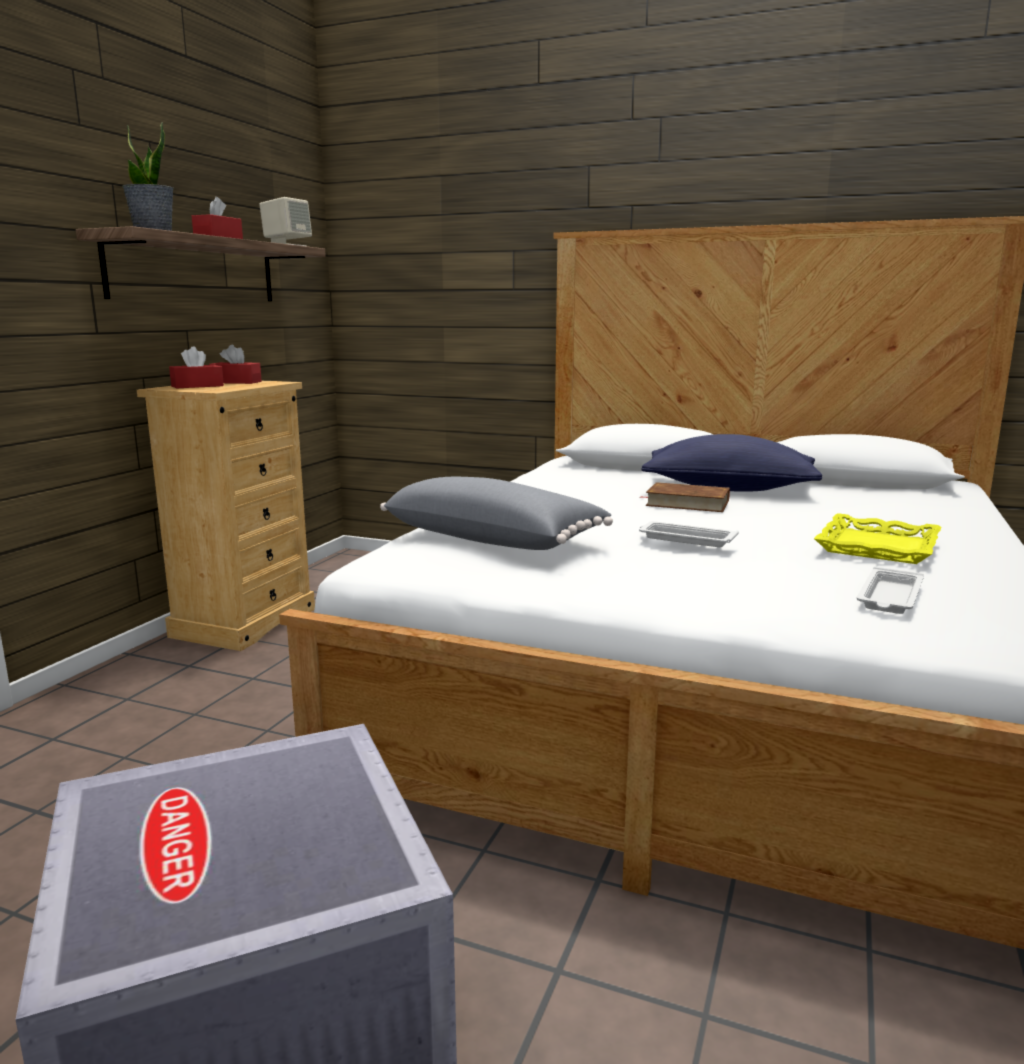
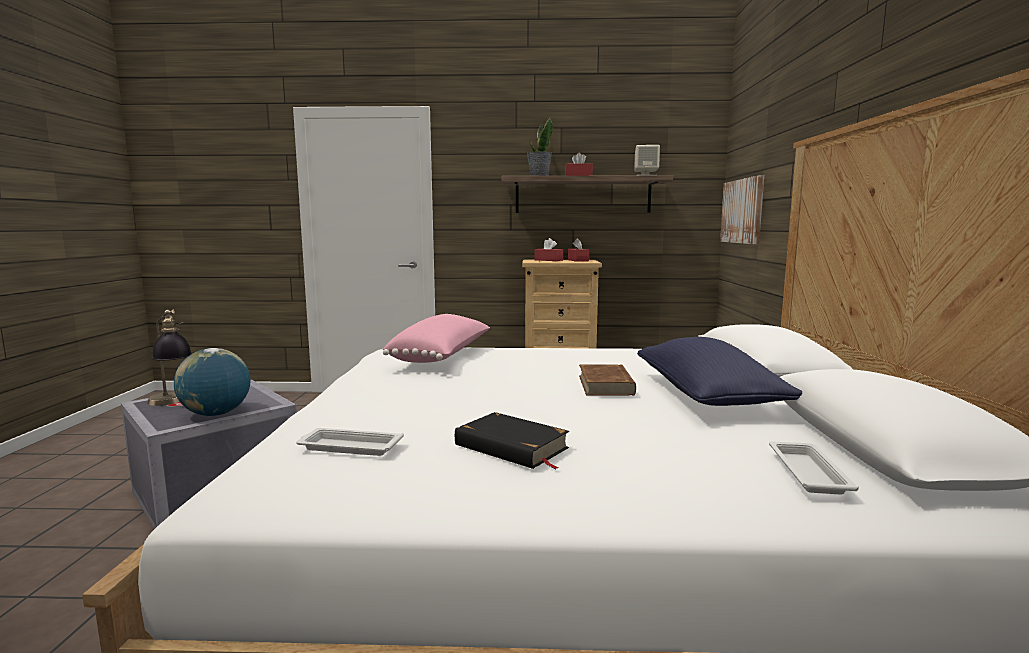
camera: 70 degrees right, 5 degrees down
grey pillow [380,477,613,550] -> pink pillow [383,314,490,363]
white tray [639,521,739,547] -> white tray moved to [769,441,859,495]
yellow tray [814,513,941,564] -> black book [455,412,569,469]
none -> table lamp [147,310,192,406]
none -> globe [174,348,250,416]
none -> picture [720,175,764,244]

